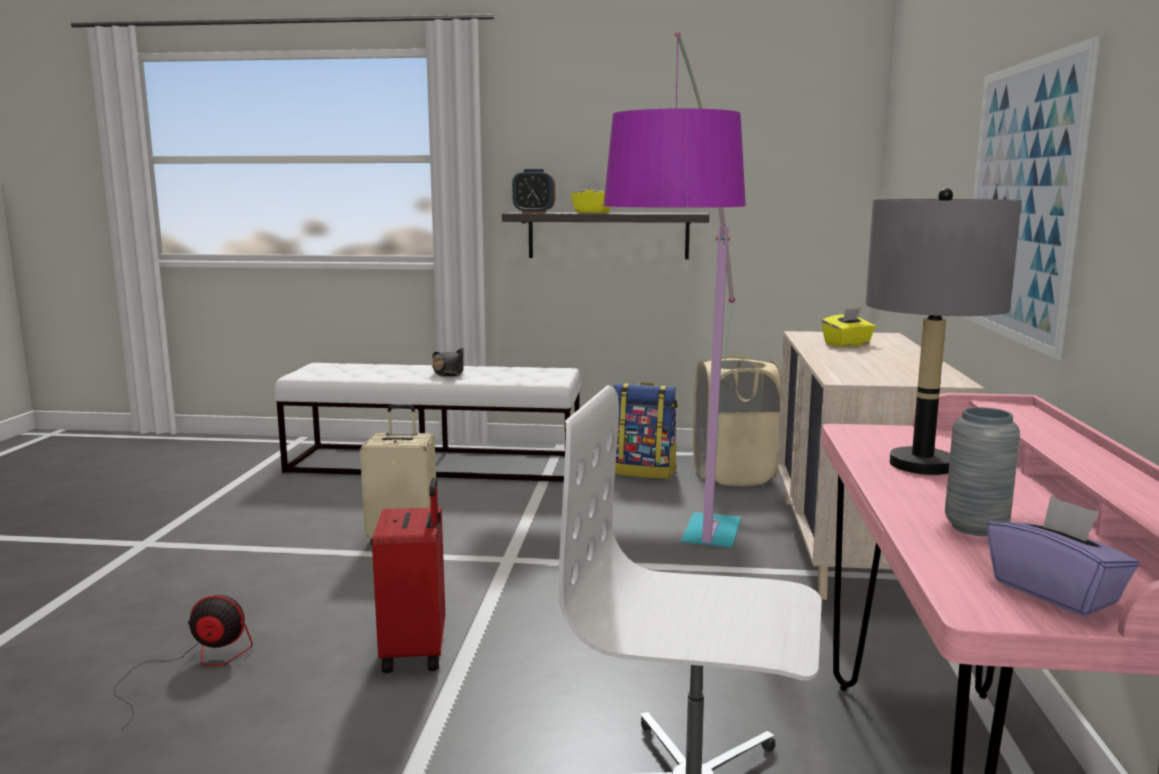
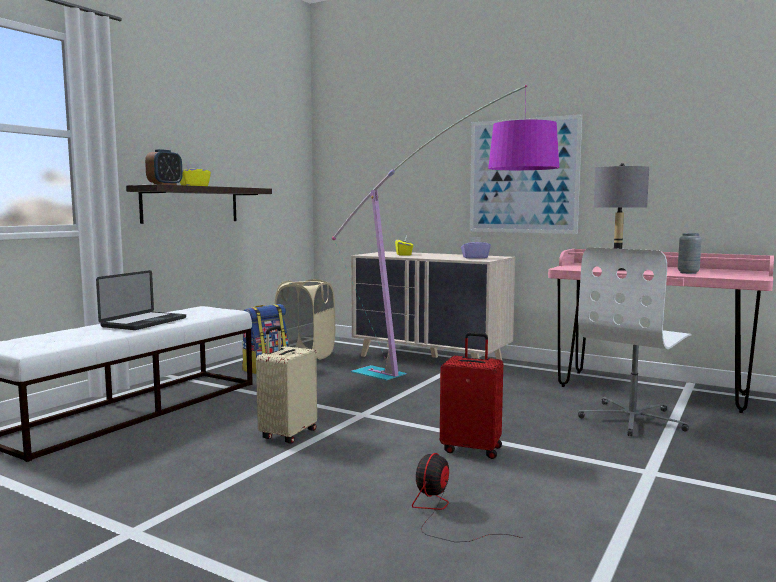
camera: 65 degrees left, 5 degrees down
black hat [432,348,464,377] -> laptop [96,270,186,330]
purple tissue box [987,496,1139,616] -> purple tissue box moved to [461,237,491,259]

